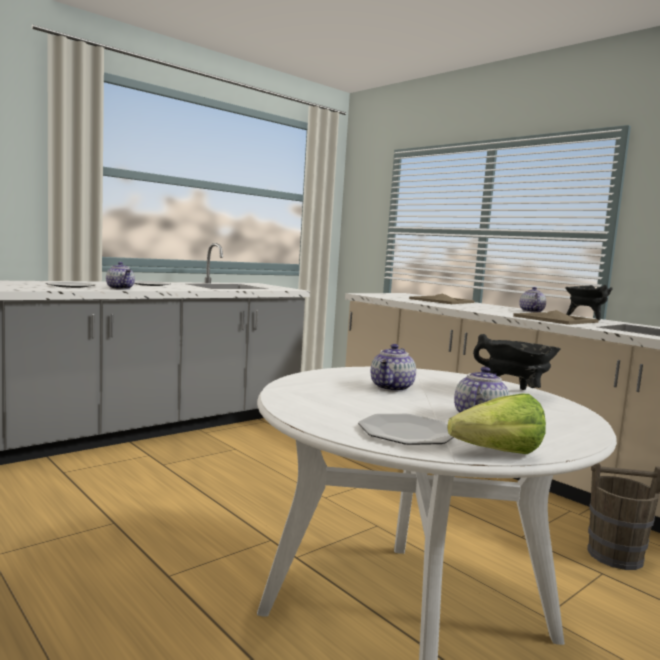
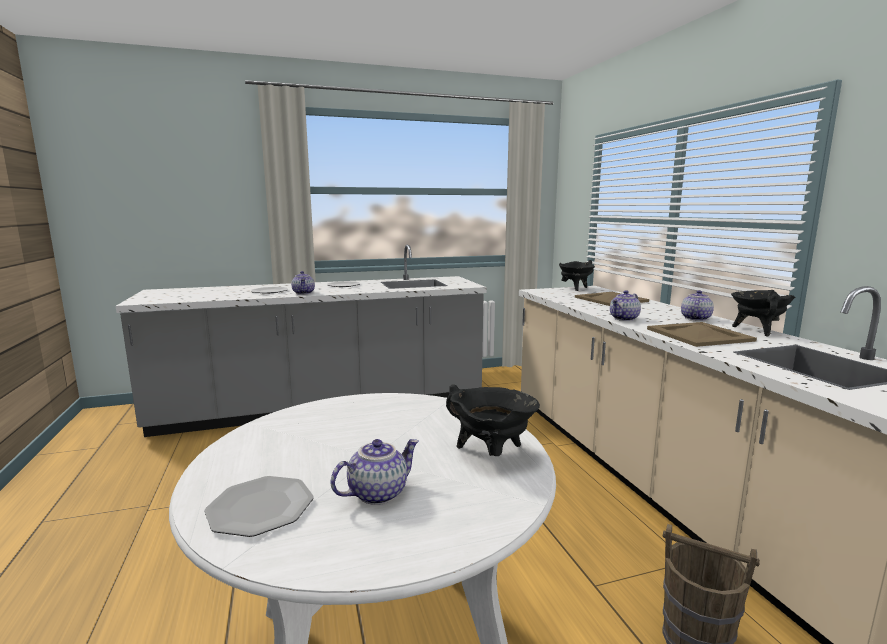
camera: 25 degrees right, 5 degrees up
teapot [371,344,416,392] -> teapot moved to [610,290,641,321]
lettuce [448,394,546,454] -> none
none -> black cooking pot [559,260,595,291]

